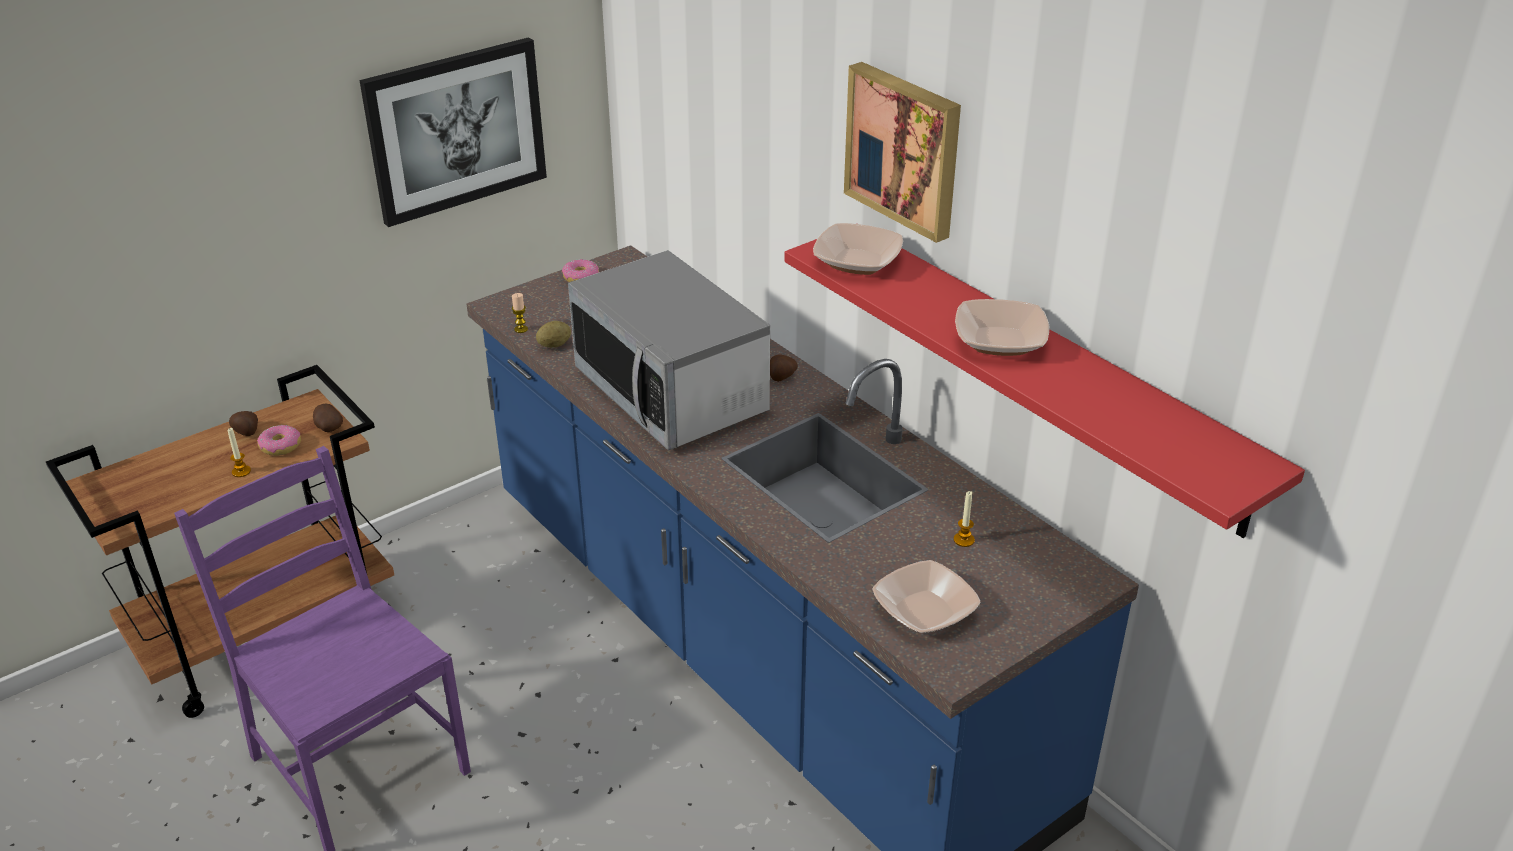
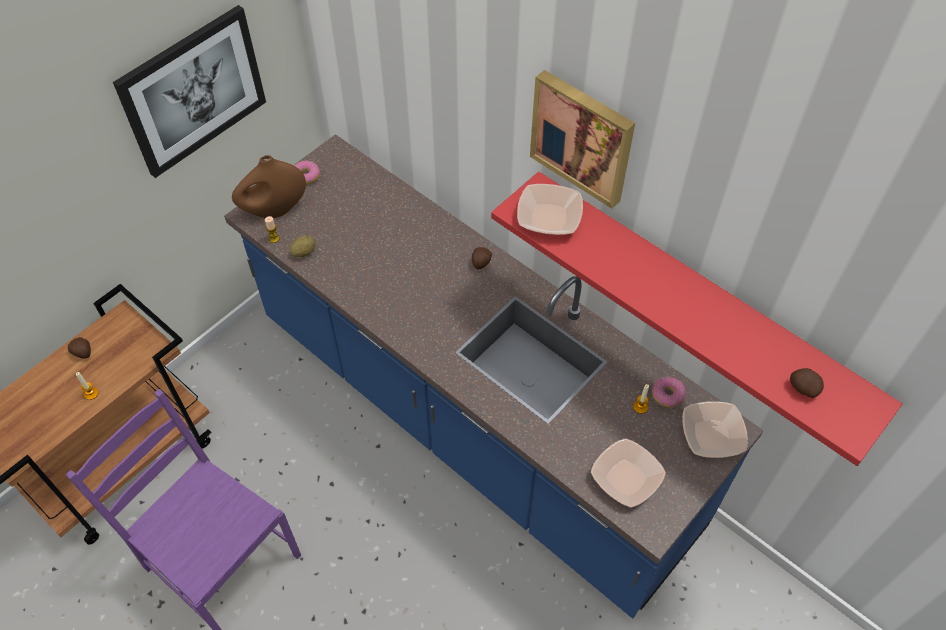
camera: 10 degrees left, 20 degrees up
donut [257,425,301,456] -> donut moved to [652,377,686,407]
potato [313,404,343,432] -> potato moved to [790,368,824,398]
microwave [568,250,770,450] -> none
bowl [955,299,1049,356] -> bowl moved to [682,401,748,458]
none -> brown vase [232,155,306,218]

